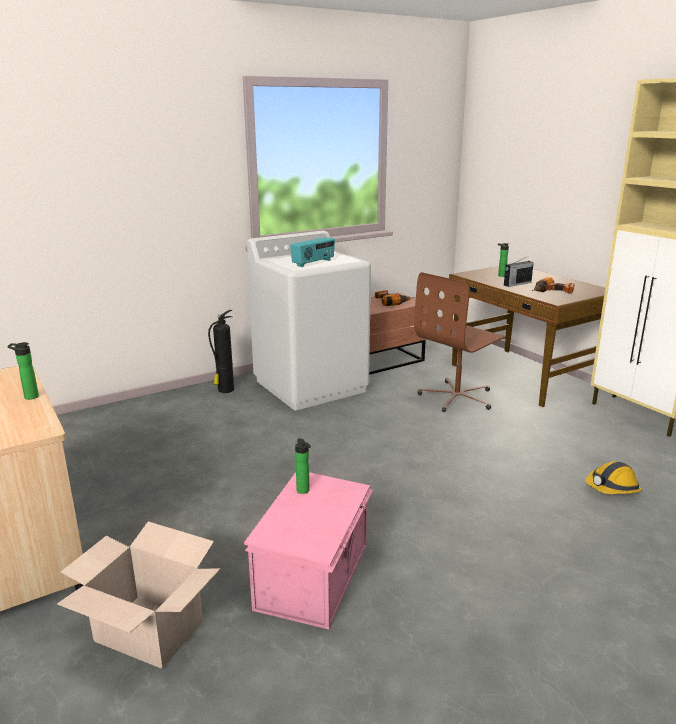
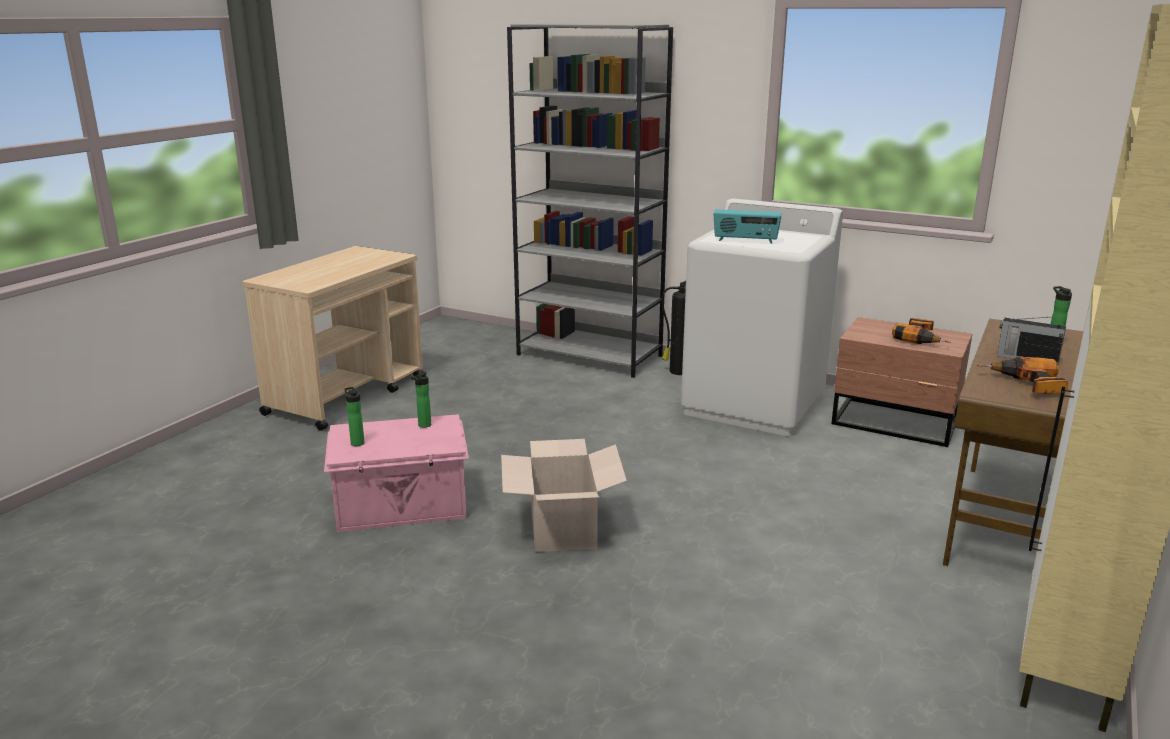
camera: 60 degrees right, 0 degrees up
bottle [8,342,39,400] -> bottle moved to [345,387,365,446]
cardboard box [57,521,220,669] -> cardboard box moved to [501,439,627,552]
brown office chair [414,272,506,412] -> none
hard hat [585,461,642,494] -> none
none -> grey bookcase [507,24,673,378]

